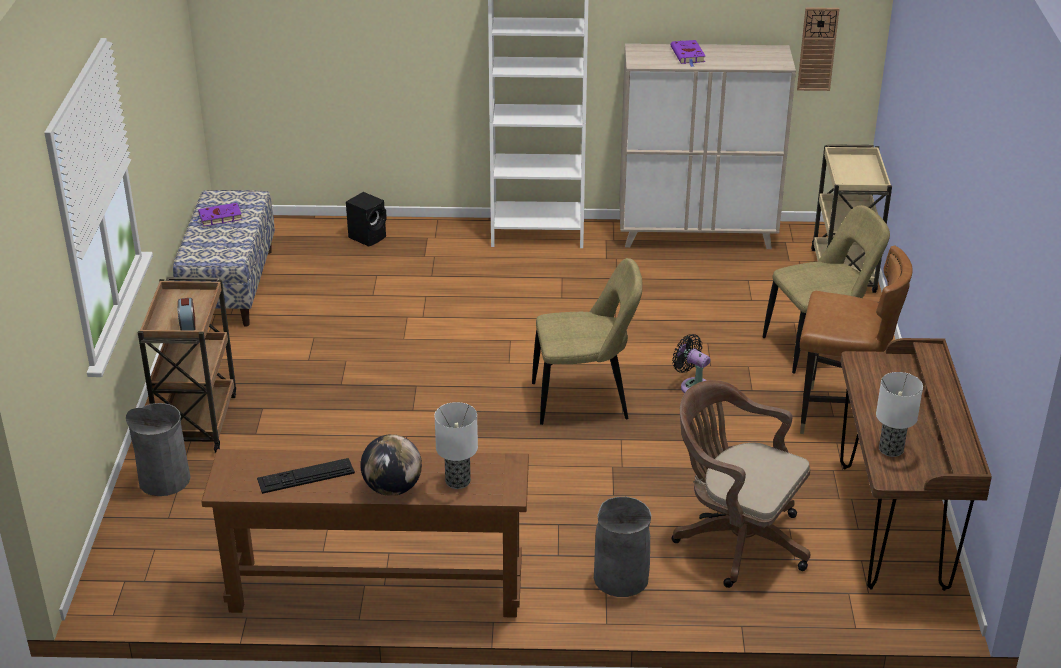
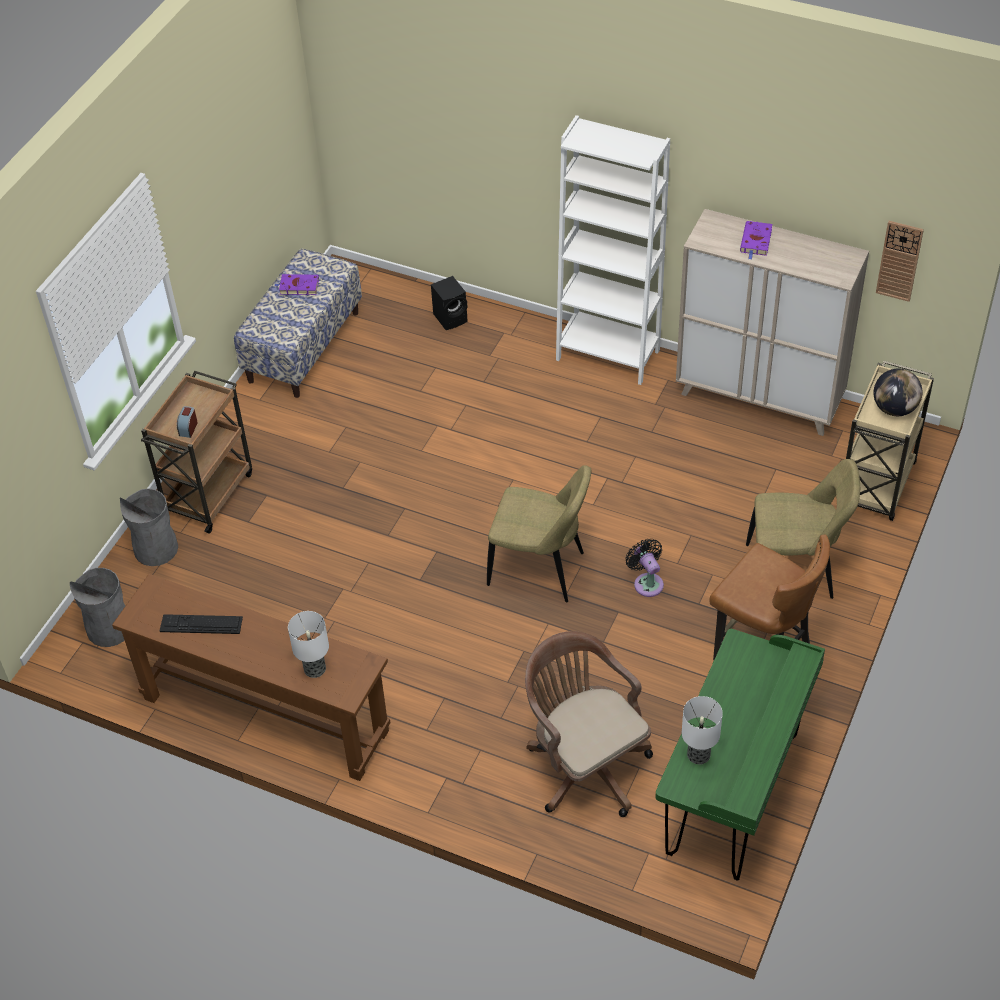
camera: 25 degrees right, 15 degrees up
globe [360,434,422,496] -> globe moved to [873,368,923,416]
grey trash can [594,497,651,597] -> grey trash can moved to [70,568,125,647]
brown desk [840,338,992,591] -> green desk [655,629,825,881]

